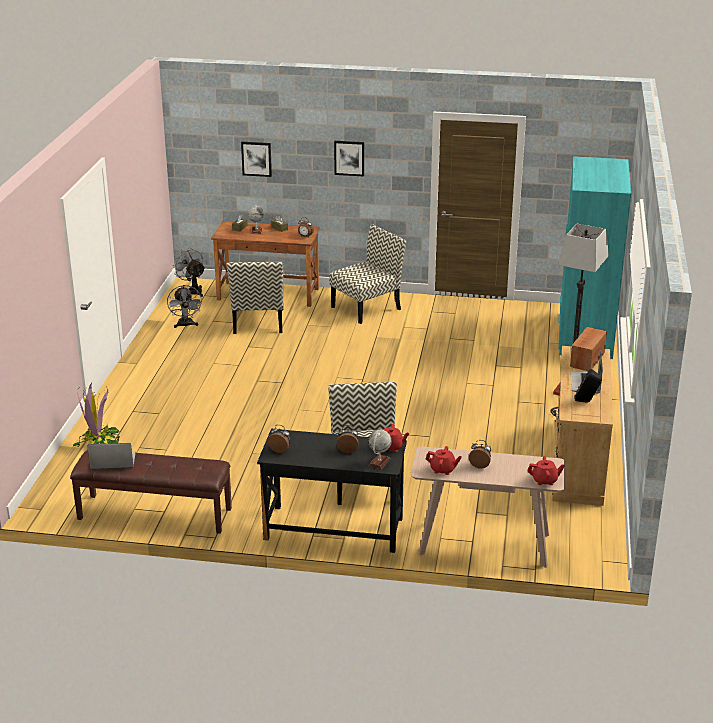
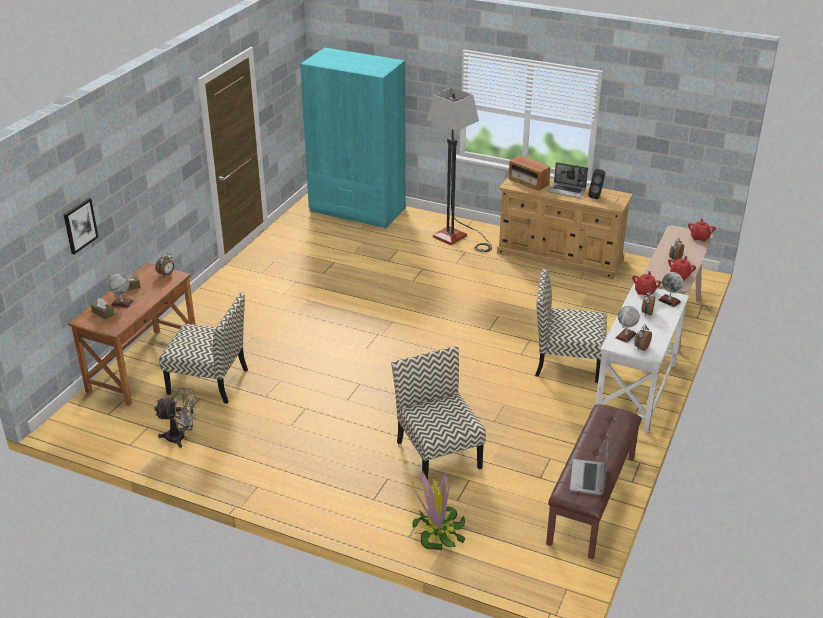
camera: 75 degrees left, 5 degrees up
grey fan [172,249,205,297] -> none
black desk [257,429,407,553] -> white desk [595,283,689,433]
chair [329,224,406,324] -> chair moved to [391,346,486,480]
picture [334,141,364,176] -> none
none -> globe [615,306,640,343]

